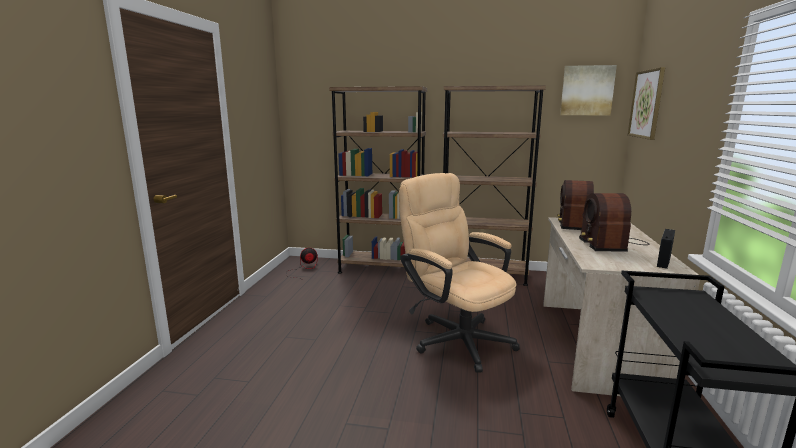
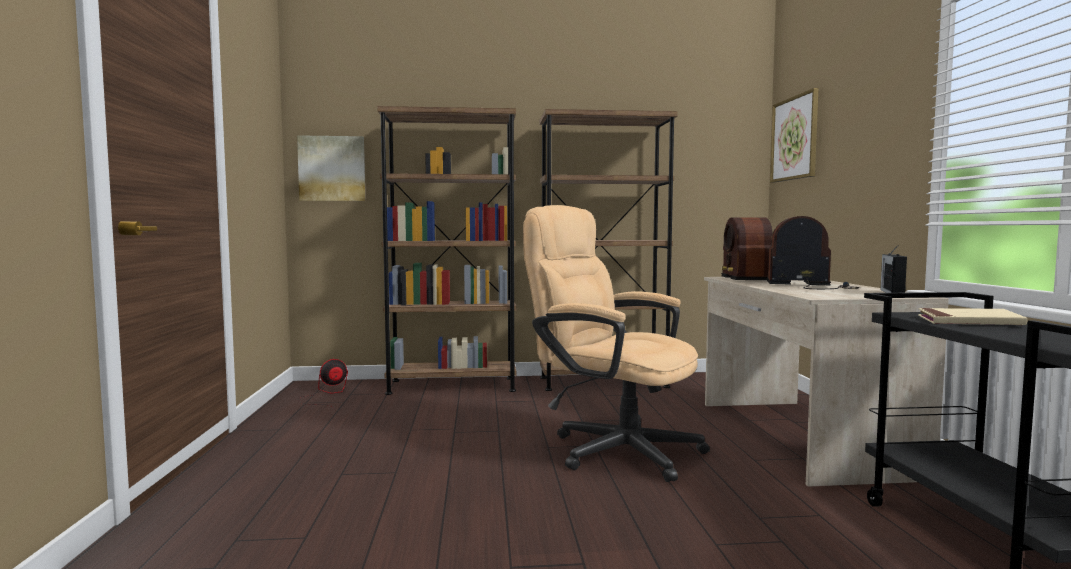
camera: 15 degrees left, 10 degrees down
picture [560,65,617,115] -> picture moved to [297,135,366,201]
radio [579,193,649,252] -> radio turned 120 degrees clockwise [767,216,859,289]
none -> beige book [918,308,1027,325]

